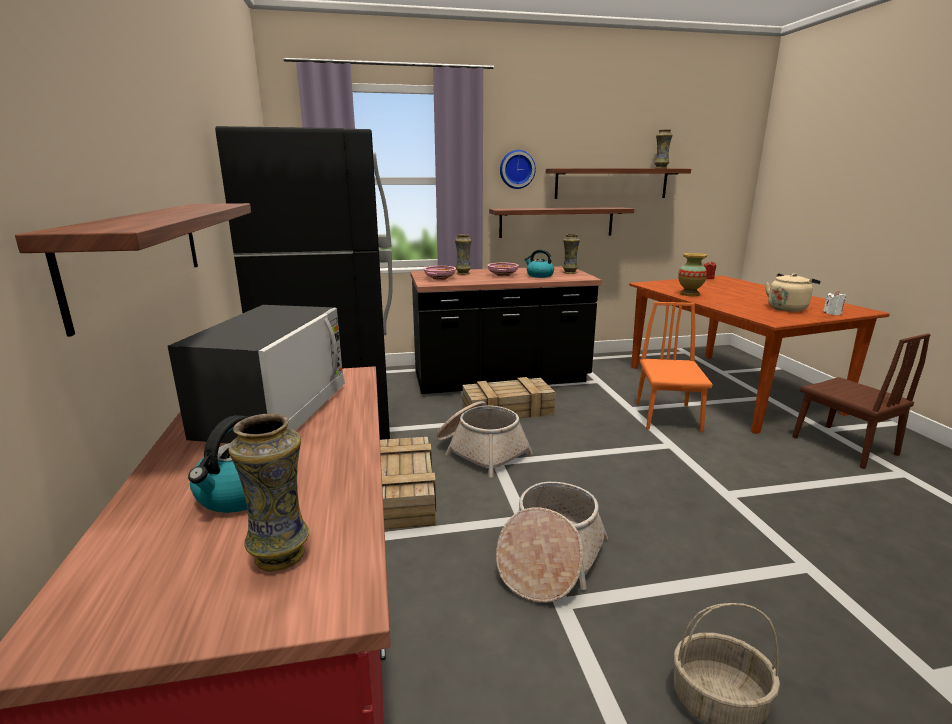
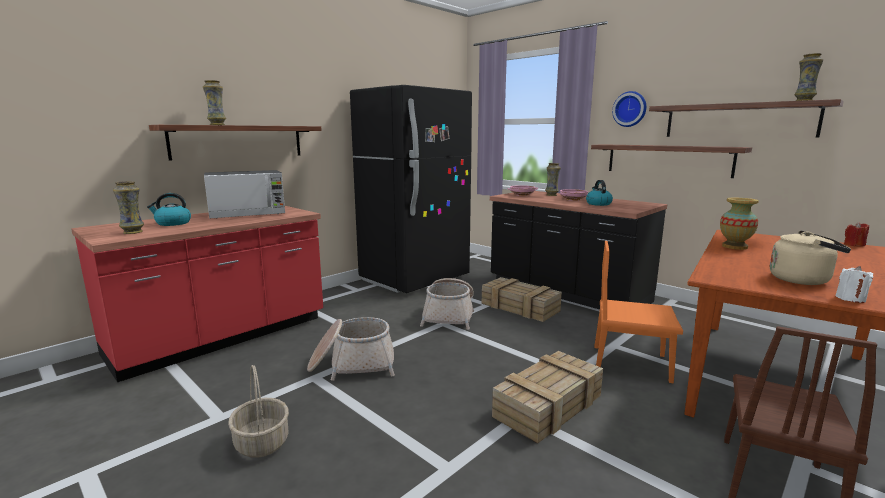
camera: 55 degrees right, 5 degrees down
crate [380,437,436,529] -> crate moved to [492,351,603,444]
vase [563,234,580,274] -> vase moved to [203,80,226,125]
orange chair [636,302,713,432] -> orange chair turned 135 degrees counterclockwise [594,241,683,383]

